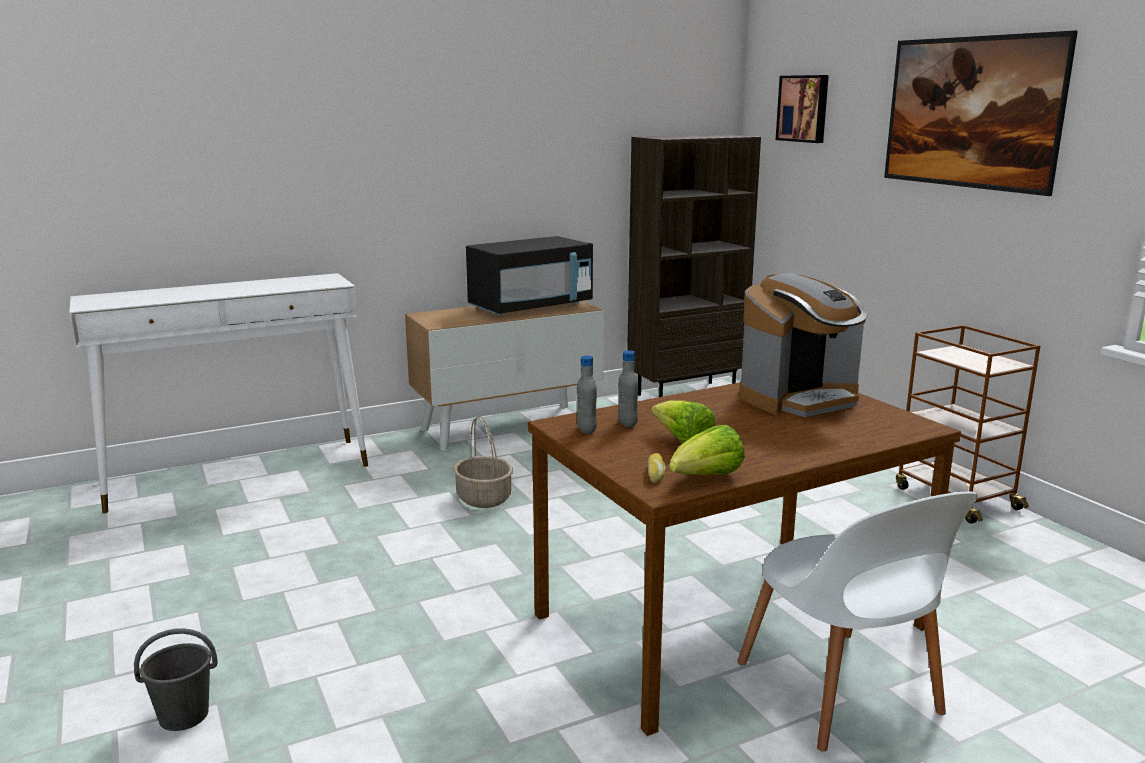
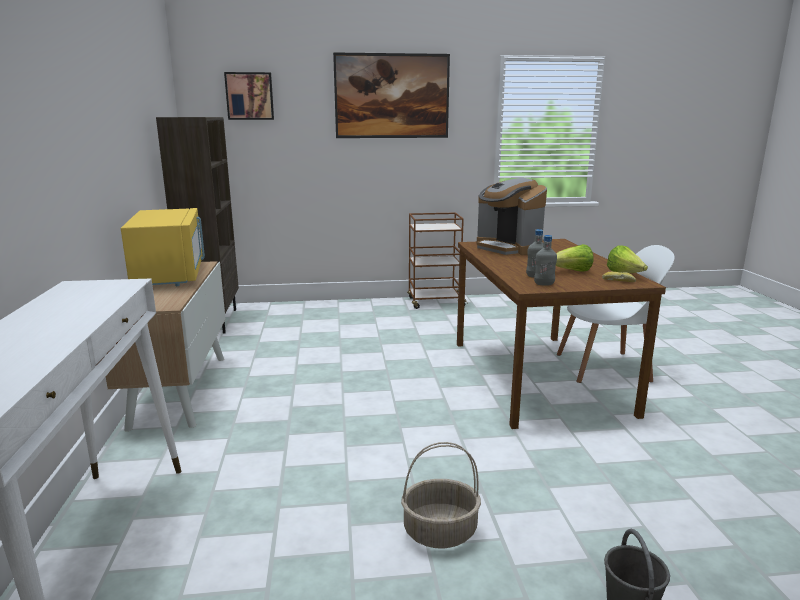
camera: 70 degrees left, 0 degrees up
basket [453,416,513,508] -> basket moved to [401,442,481,548]
black microwave [466,236,593,316] -> yellow microwave [121,208,205,286]
coffee machine [739,273,868,417] -> coffee machine turned 150 degrees clockwise [477,178,547,255]

